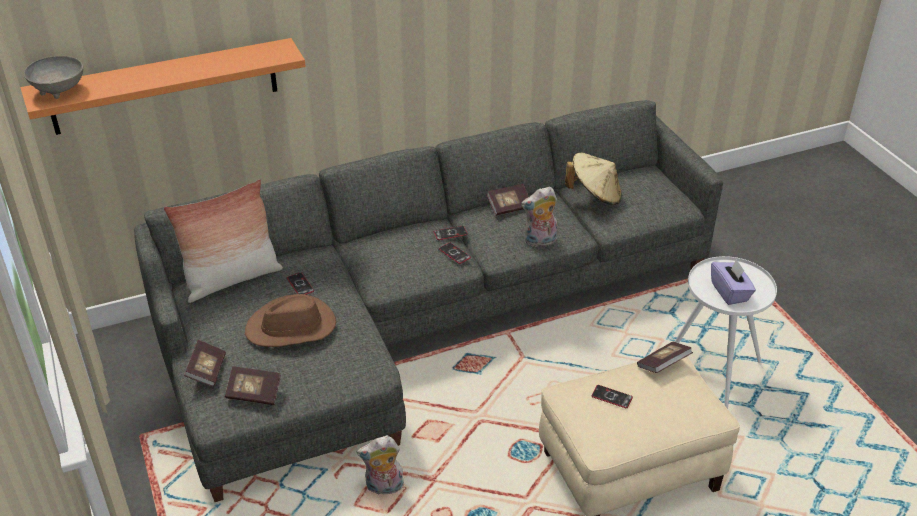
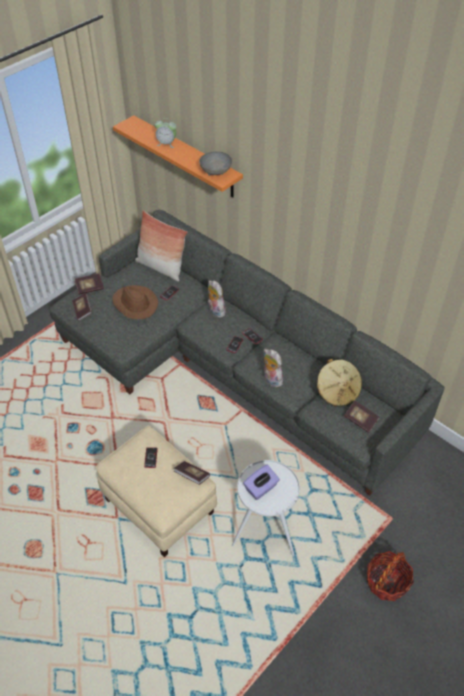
camera: 65 degrees right, 10 degrees up
grey bowl [24,56,83,99] -> grey bowl moved to [199,151,232,176]
plush toy [357,436,404,494] -> plush toy moved to [208,280,226,318]
book [486,184,529,216] -> book moved to [344,401,380,433]
none -> alarm clock [155,118,177,148]
none -> basket [367,551,414,601]

